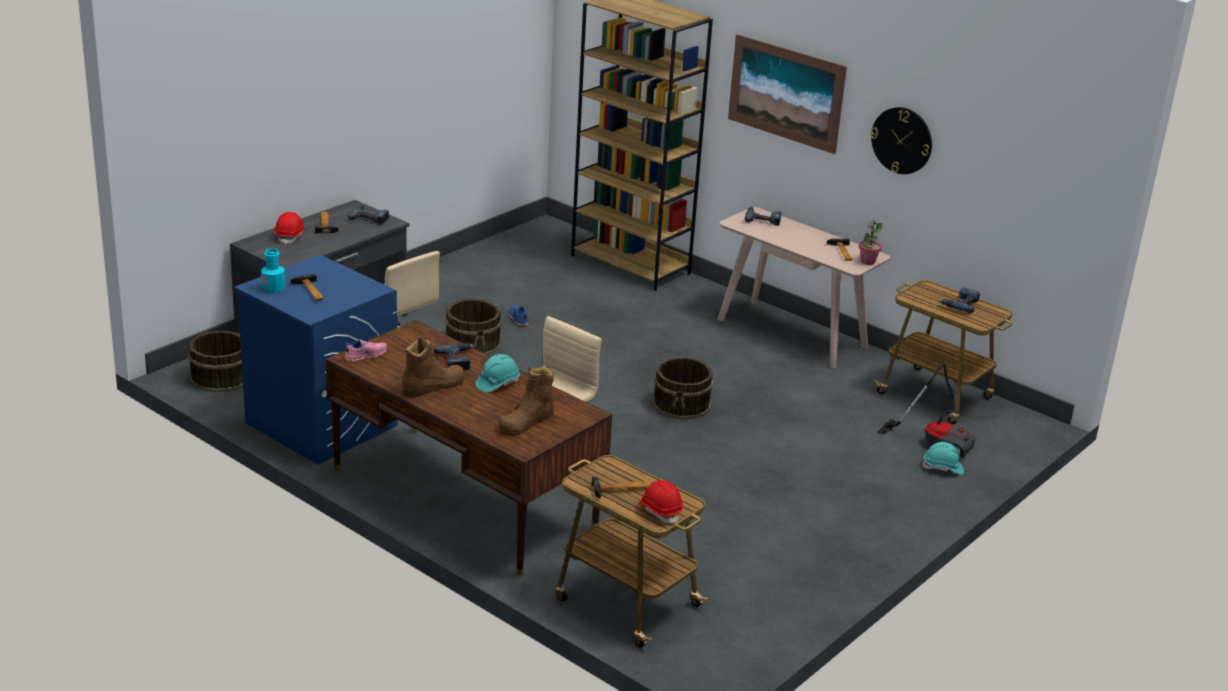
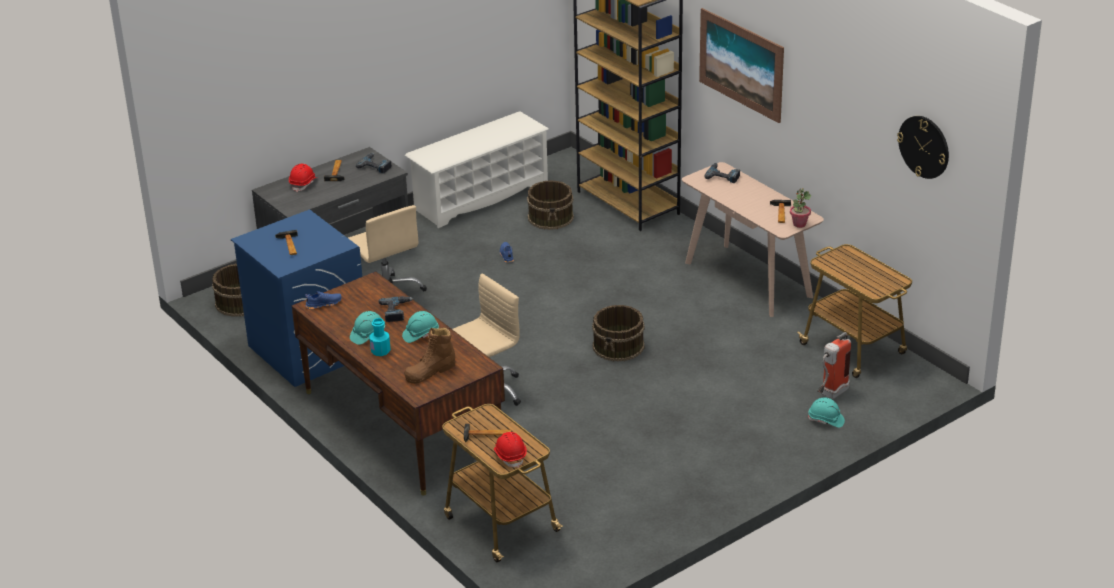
camera: 15 degrees right, 5 degrees up
turquoise bottle [261,248,285,293] -> turquoise bottle moved to [369,318,391,356]
pink shoe [344,339,387,362] -> blue shoe [305,291,342,310]
brown boot [402,338,465,398] -> turquoise hard hat [350,311,385,345]
brown bucket [445,299,502,355] -> brown bucket moved to [527,180,574,230]
wall clock [870,107,932,174] -> wall clock moved to [897,116,949,179]
vacuum cleaner [877,364,976,458] -> fire extinguisher [817,332,851,399]
power drill [938,288,980,313] -> none
none -> white shoe rack [405,111,549,228]

